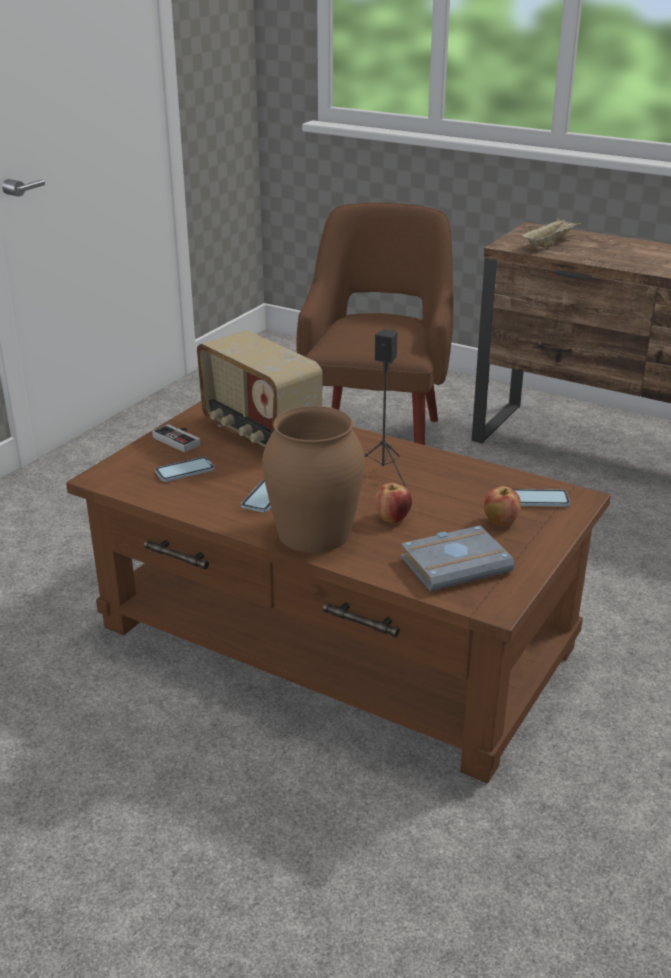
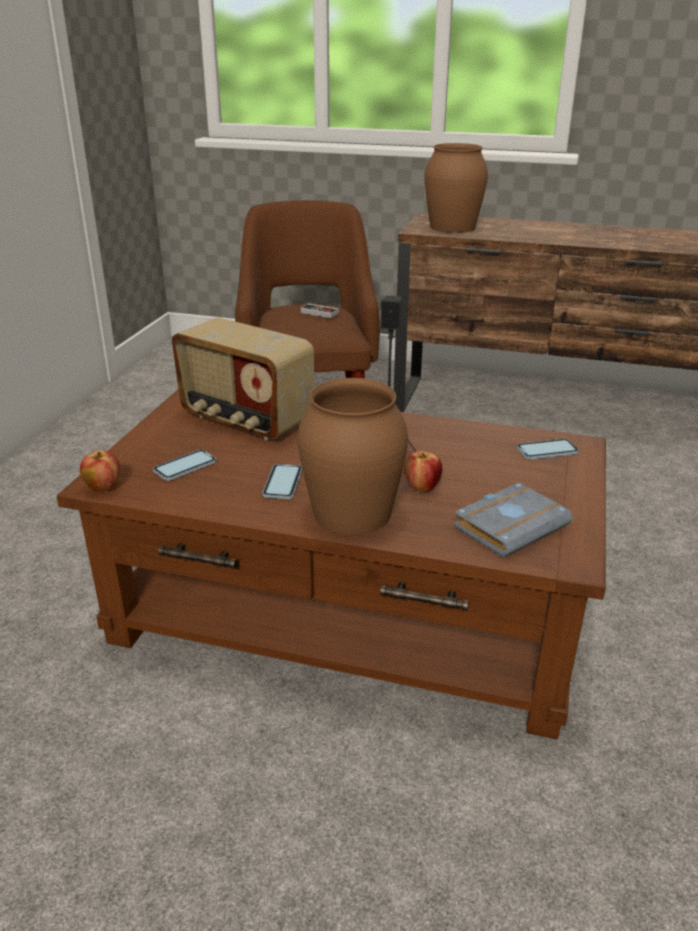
camera: 15 degrees left, 0 degrees up
game controller [152,424,200,452] -> game controller moved to [300,303,339,318]
apple [483,486,521,526] -> apple moved to [80,450,120,491]
beige tray [520,217,583,248] -> brown vase [425,143,488,233]

